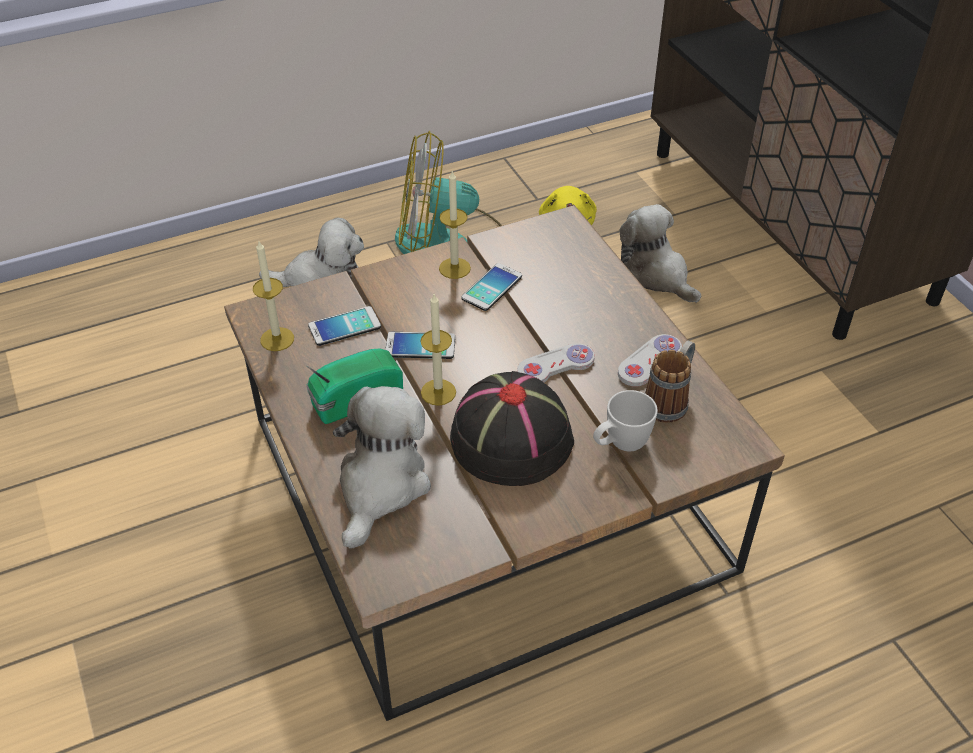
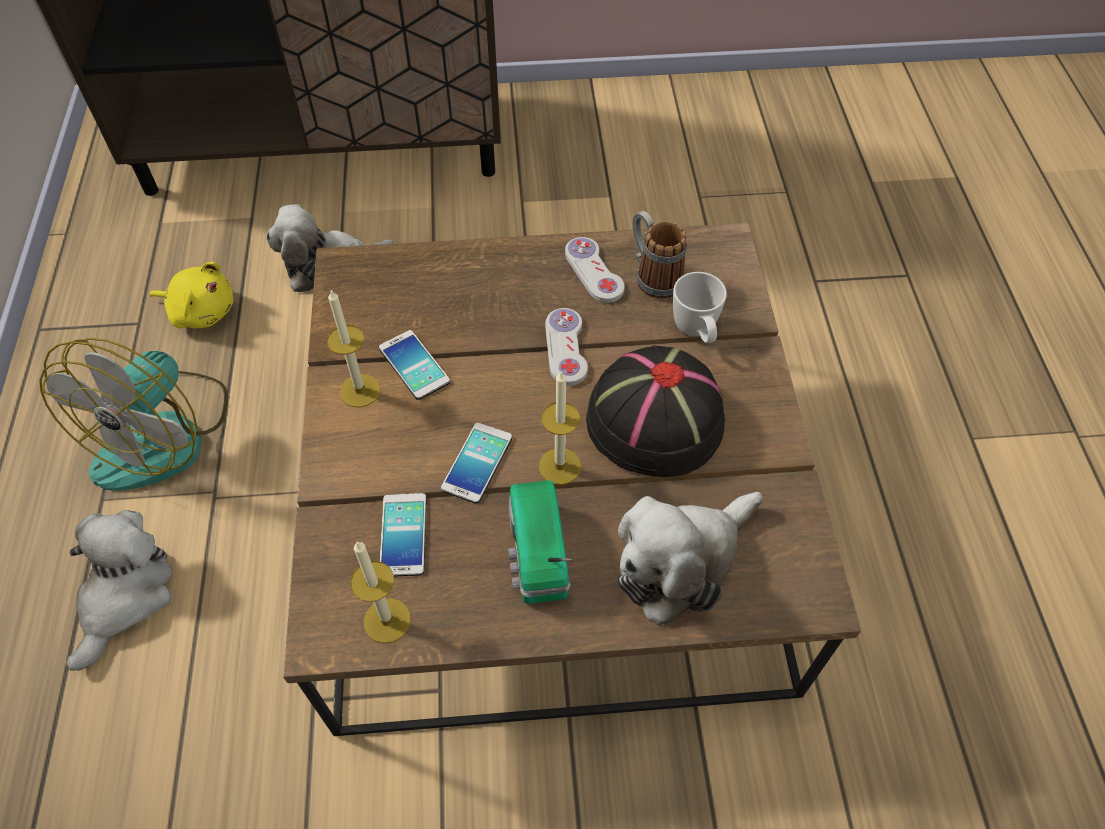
camera: 70 degrees left, 10 degrees up
plush toy [333,386,431,549] -> plush toy turned 75 degrees counterclockwise [617,492,763,625]

